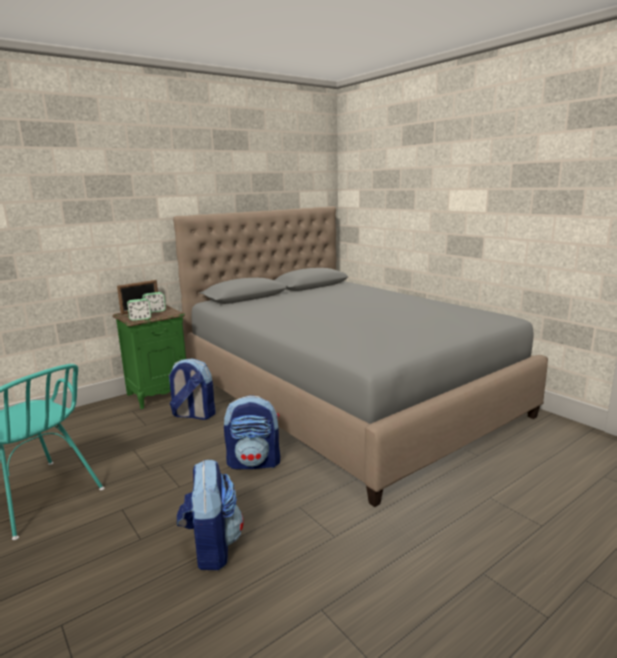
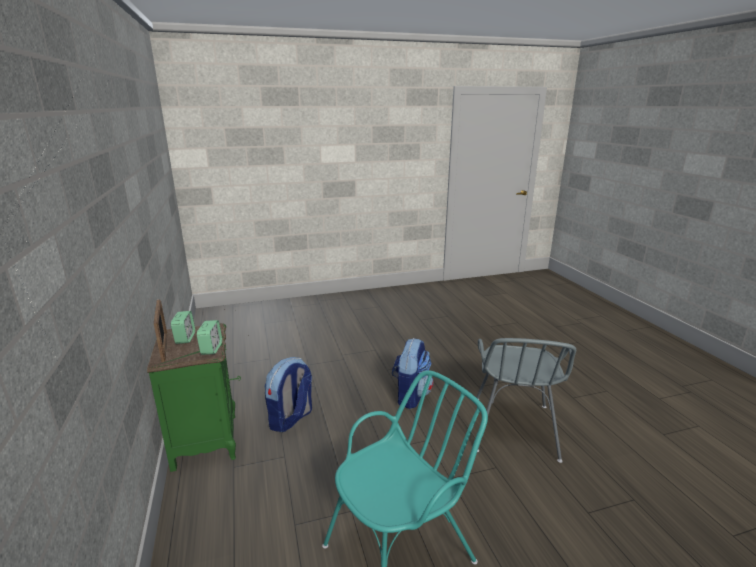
camera: 70 degrees left, 5 degrees up
grey bed [173,206,548,507] -> none
backpack [177,460,244,570] -> grey chair [476,338,576,463]

